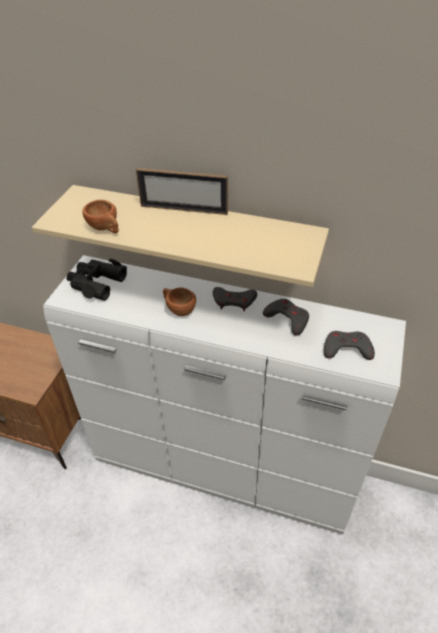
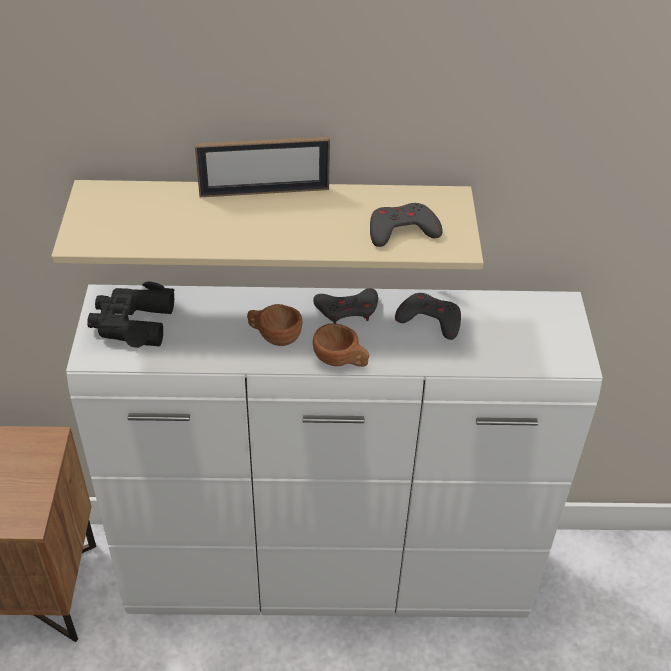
camera: 20 degrees left, 0 degrees up
brown cup [82,200,119,233] -> brown cup moved to [313,323,369,367]
grey game controller [324,331,375,360] -> grey game controller moved to [370,203,442,247]

